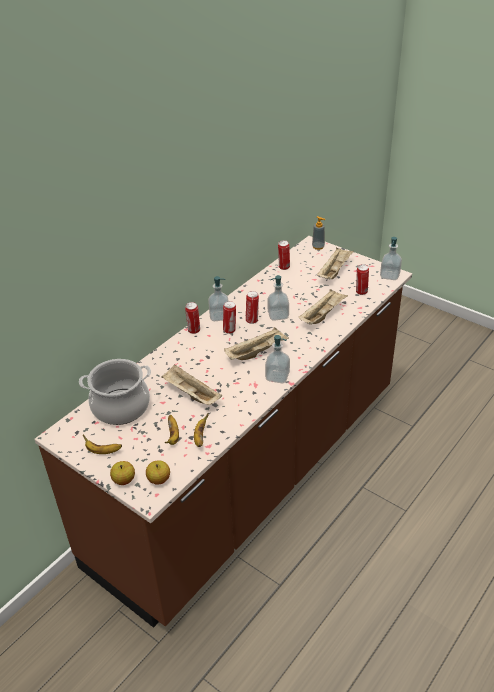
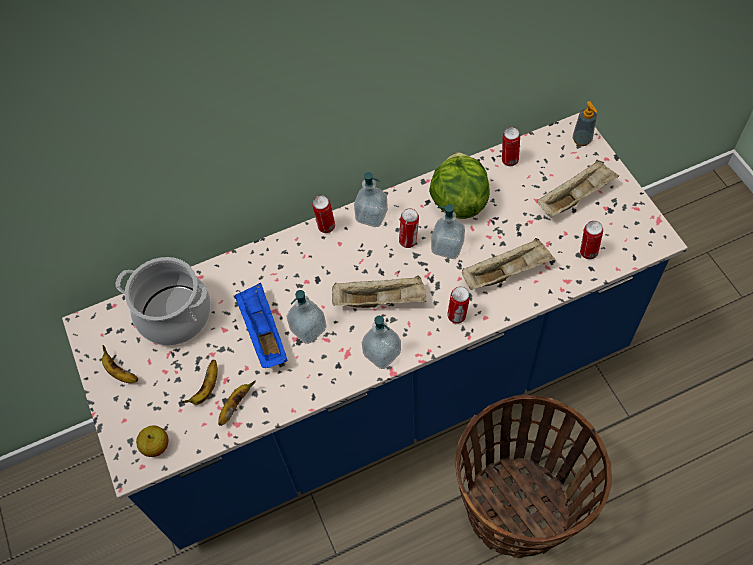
camera: 30 degrees right, 20 degrees up
brown counter [35,236,412,628] -> blue counter [62,113,688,550]
apple [110,461,135,485] -> none
beige tray [161,364,222,405] -> blue tray [235,283,287,368]
can [223,301,236,334] -> can moved to [447,286,470,324]
soap dispenser [380,237,402,280] -> soap dispenser moved to [286,290,327,344]
none -> lettuce [429,153,490,219]
none -> basket [455,395,612,558]

